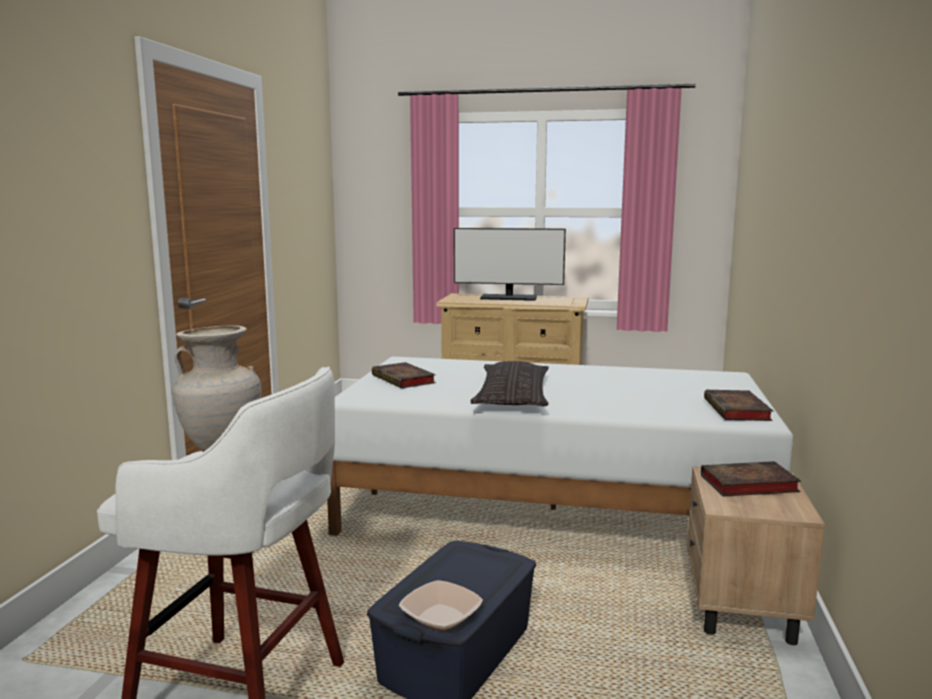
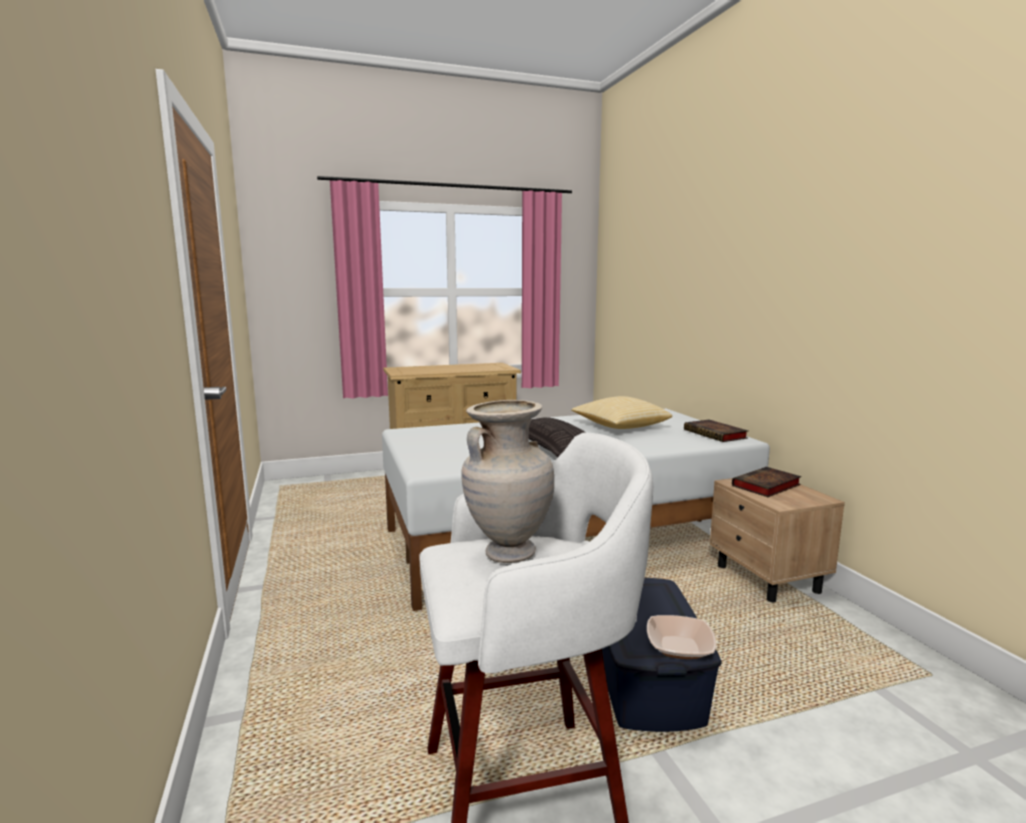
camera: 30 degrees left, 0 degrees up
book [372,362,436,388] -> none
monitor [454,228,566,301] -> none
none -> pillow [571,396,672,429]

